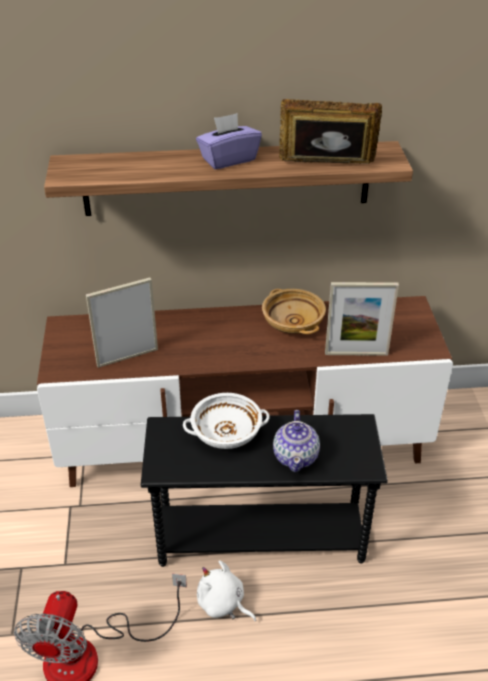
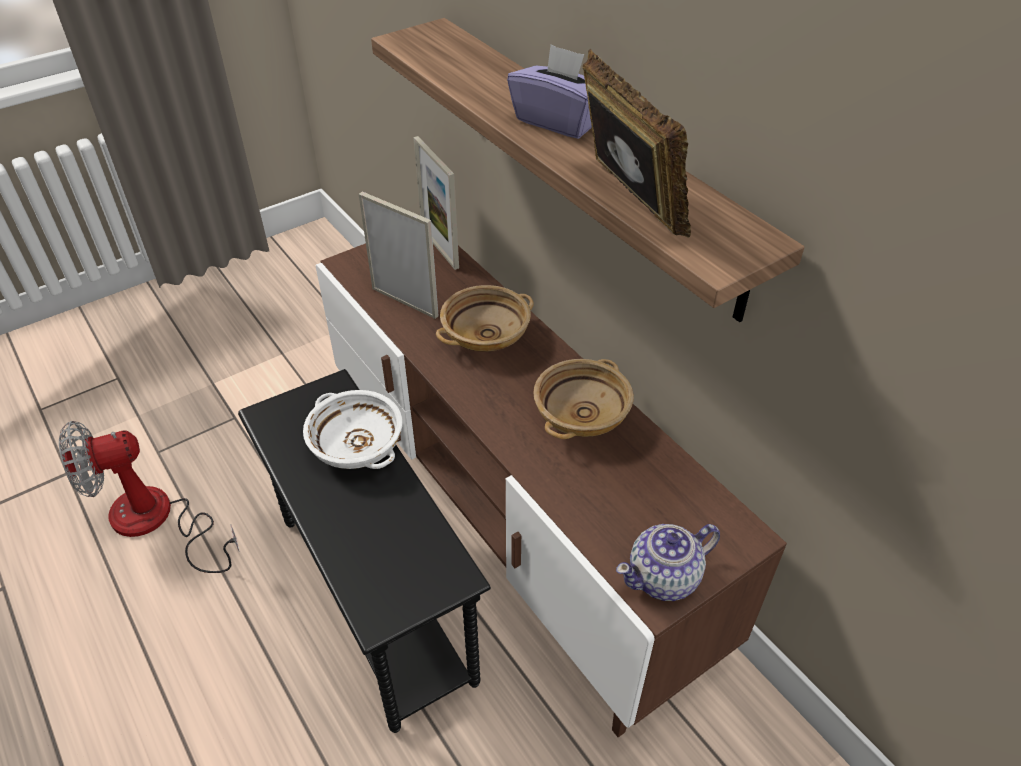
camera: 60 degrees right, 5 degrees up
white plush toy [197,561,256,621] -> none
teapot [273,410,320,472] -> teapot moved to [616,524,720,601]
picture frame [325,282,399,356] -> picture frame moved to [413,136,459,270]
none -> beige bowl [436,285,534,352]

